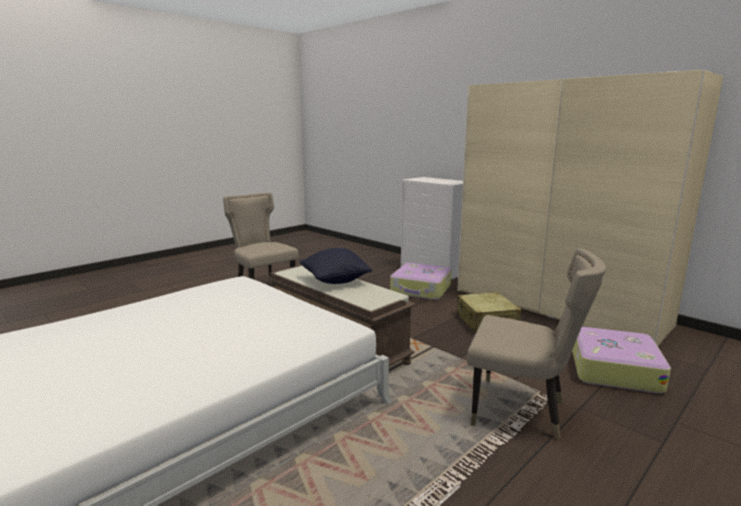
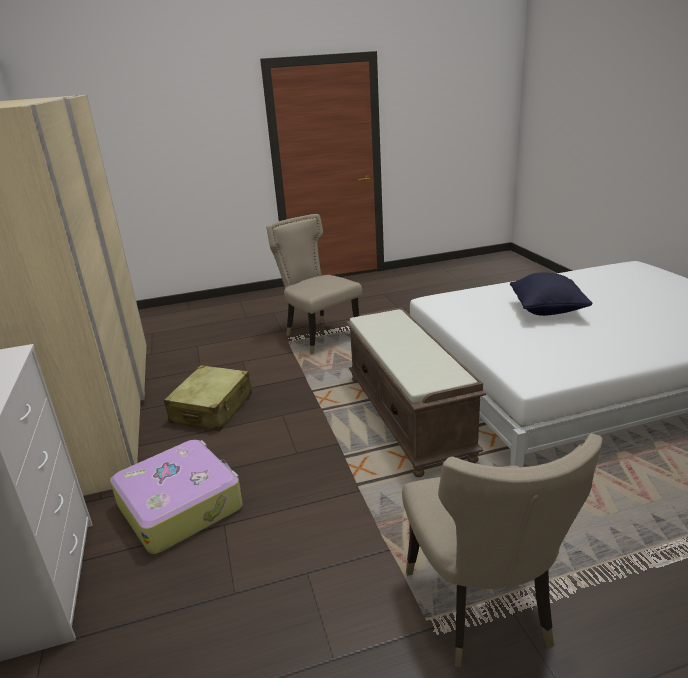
camera: 150 degrees left, 10 degrees up
black pillow [300,248,373,284] -> black pillow moved to [510,272,593,316]
suitcase [572,327,671,393] -> none

